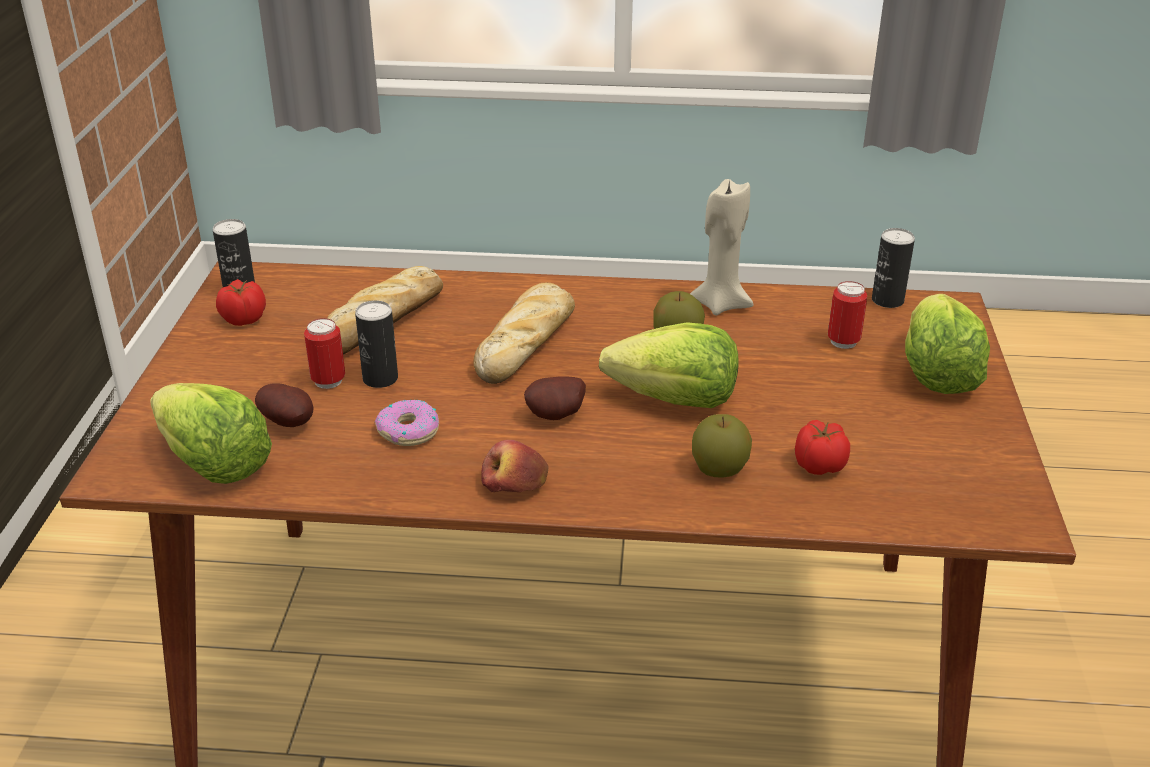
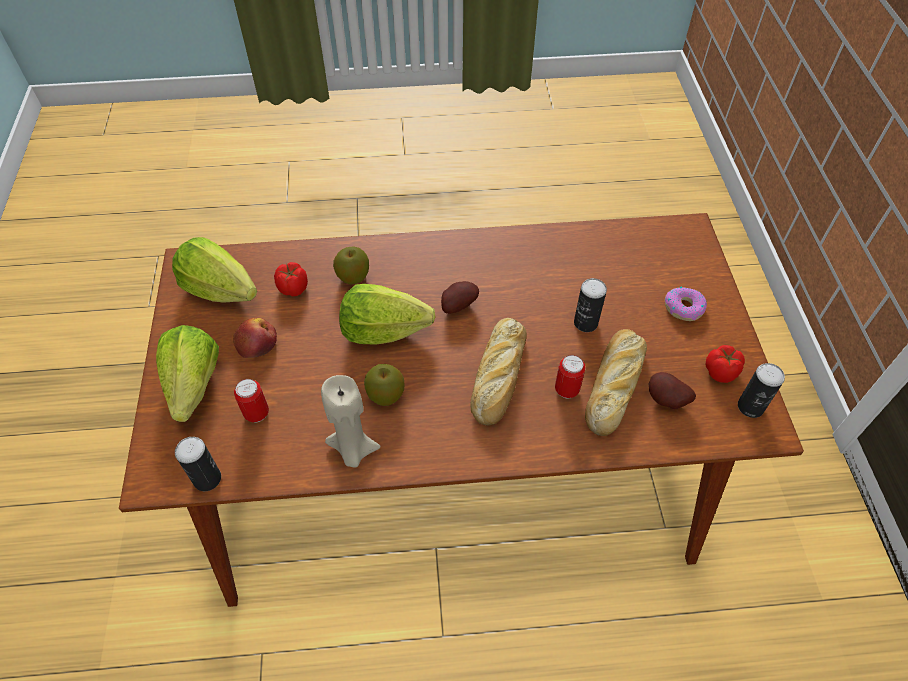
camera: 170 degrees right, 20 degrees up
lettuce [150,383,272,484] -> lettuce moved to [172,237,257,303]
potato [255,383,314,427] -> potato moved to [649,372,696,409]
can [304,318,345,389] -> can moved to [555,355,585,399]
donut [375,400,439,446] -> donut moved to [665,286,707,321]
apple [481,440,549,492] -> apple moved to [233,318,277,358]

